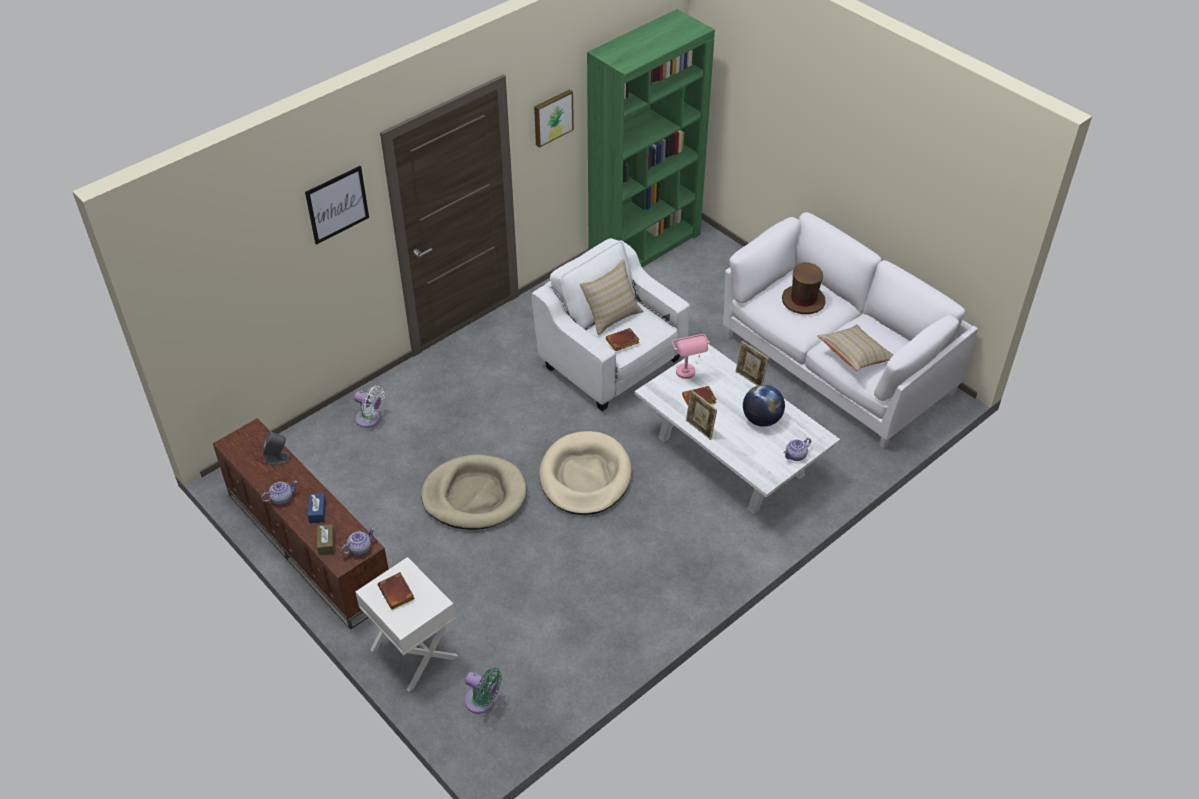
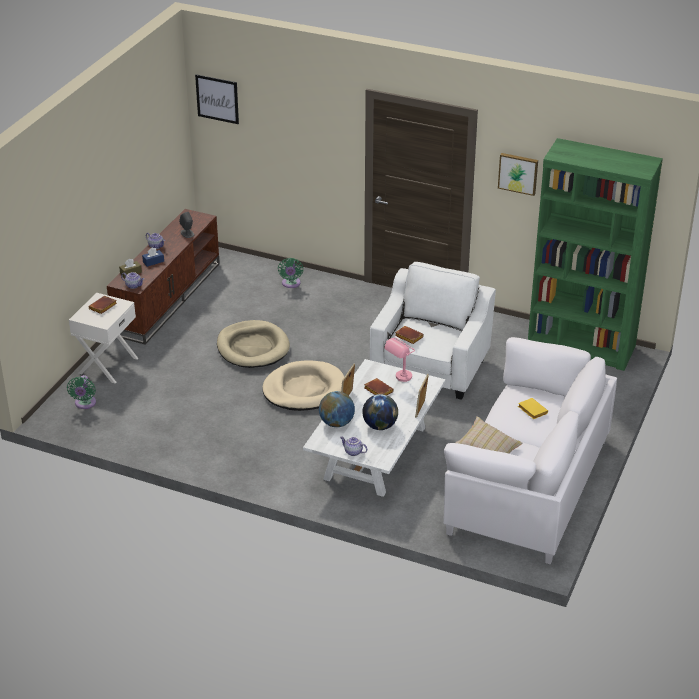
camera: 65 degrees right, 10 degrees down
picture [305,166,369,245] -> picture moved to [195,74,239,124]
white fan [353,386,385,428] -> green fan [278,258,303,288]
beige pillow [580,259,643,335] -> none
brown hat [782,262,826,314] -> yellow book [518,398,548,419]
none -> globe [319,391,355,427]

